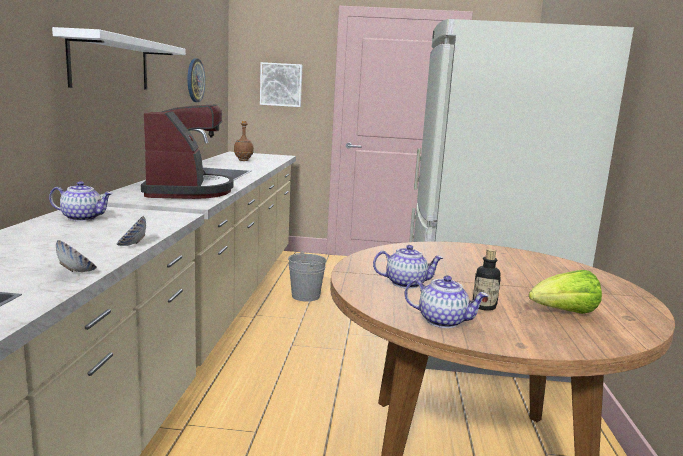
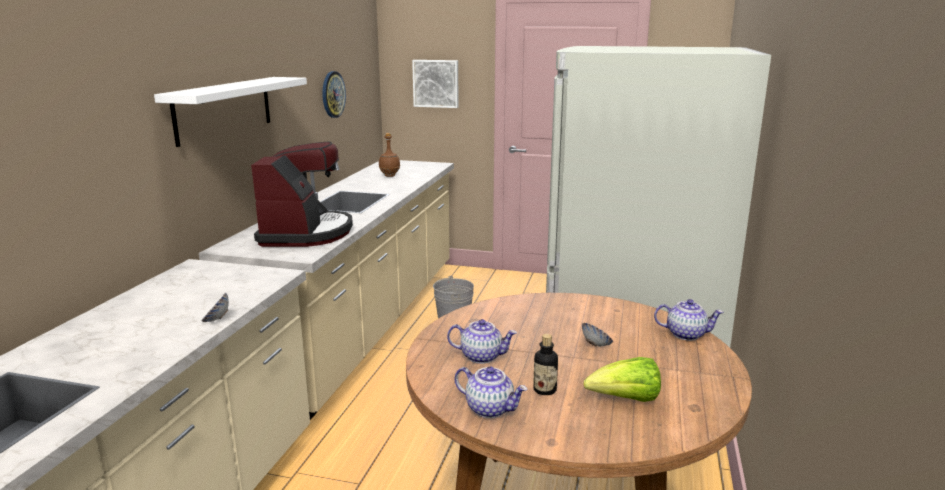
camera: 10 degrees right, 5 degrees up
teapot [49,181,113,221] -> teapot moved to [654,299,724,341]
bowl [56,240,97,272] -> bowl moved to [582,323,613,347]

